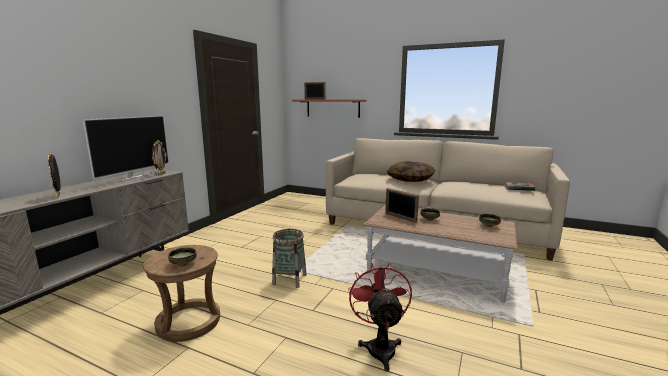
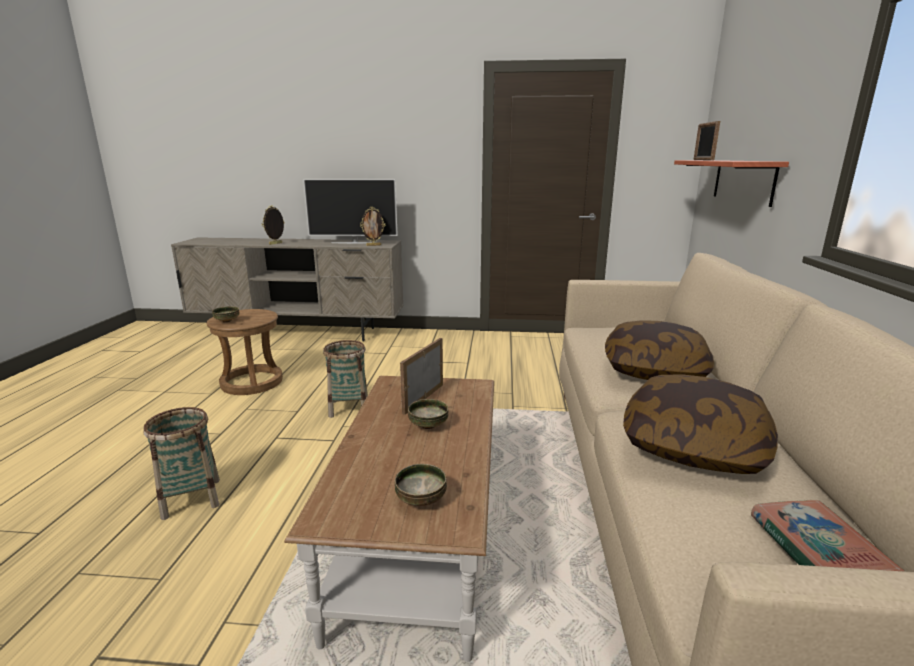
camera: 70 degrees right, 5 degrees up
red fan [348,263,412,371] -> basket [143,407,220,520]
none -> pillow [623,374,778,474]

